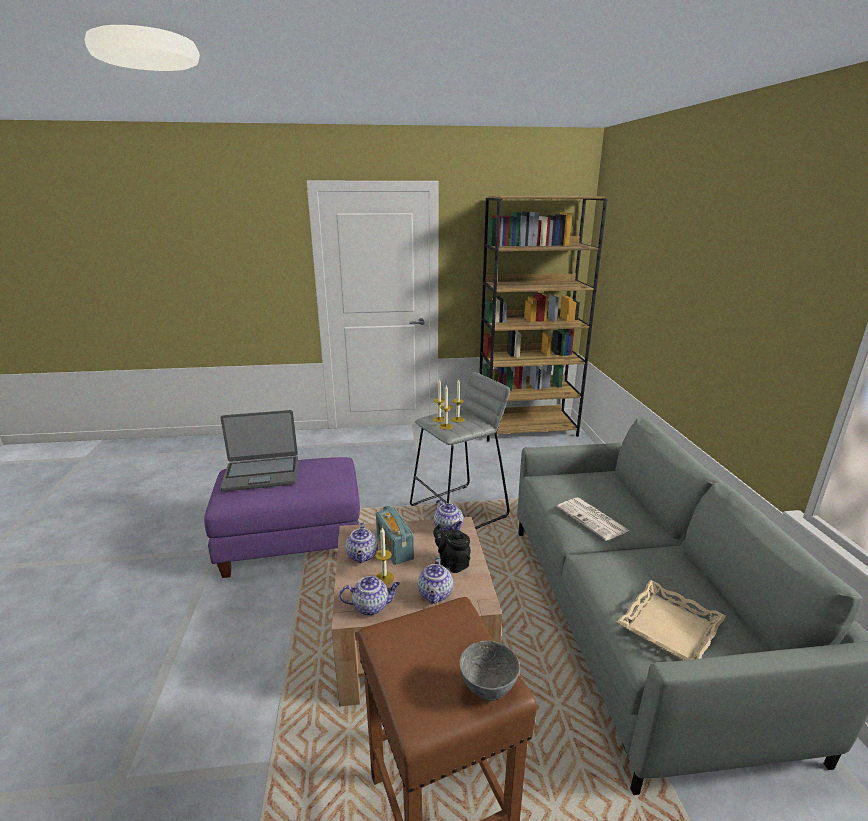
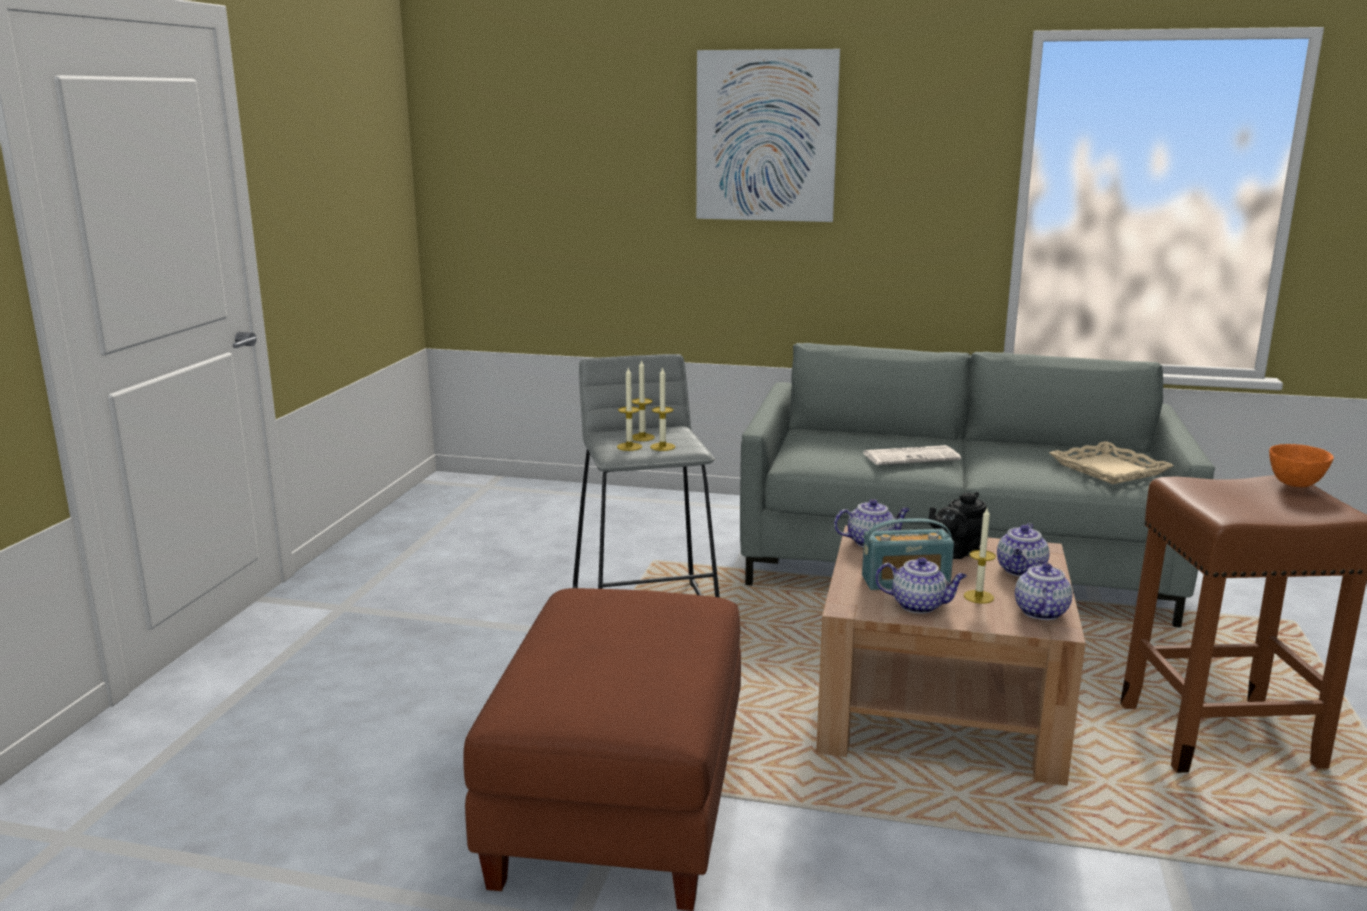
camera: 70 degrees left, 5 degrees down
purple ottoman [204,457,360,578] -> brown ottoman [463,588,741,911]
laptop [220,410,298,492] -> none
teapot [418,557,453,604] -> teapot turned 90 degrees clockwise [997,523,1049,577]
grey bowl [459,641,520,701] -> orange bowl [1269,444,1334,487]
brown bookcase [479,196,607,442] -> none
none -> picture [696,49,840,222]

